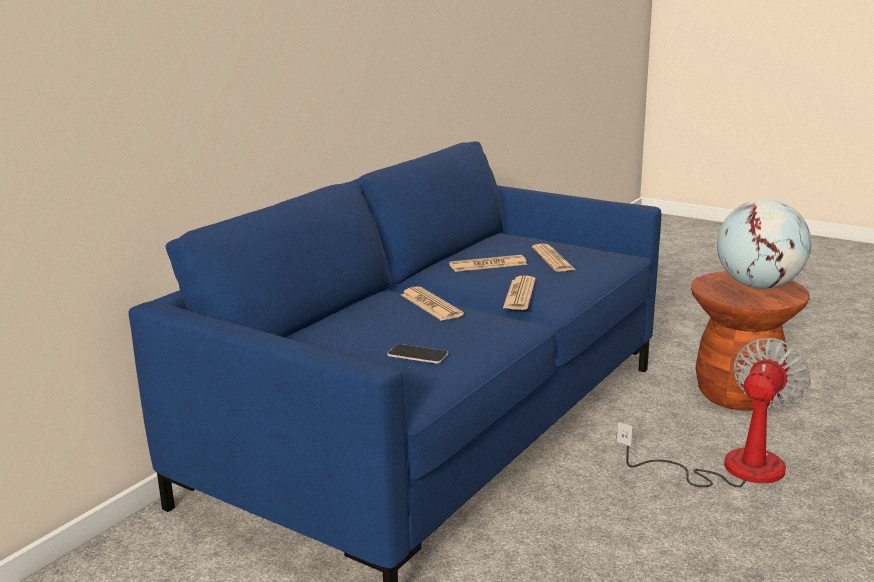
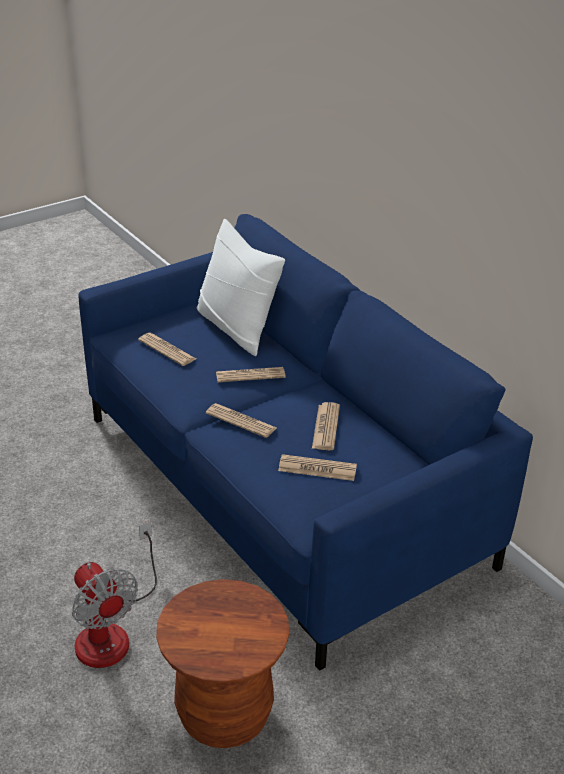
camera: 110 degrees right, 15 degrees up
phone [388,344,448,363] -> newspaper [138,333,196,366]
globe [717,199,811,289] -> none
none -> white pillow [197,219,285,356]

